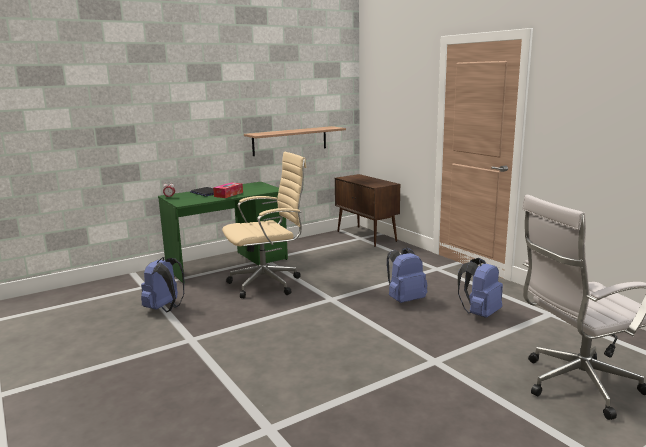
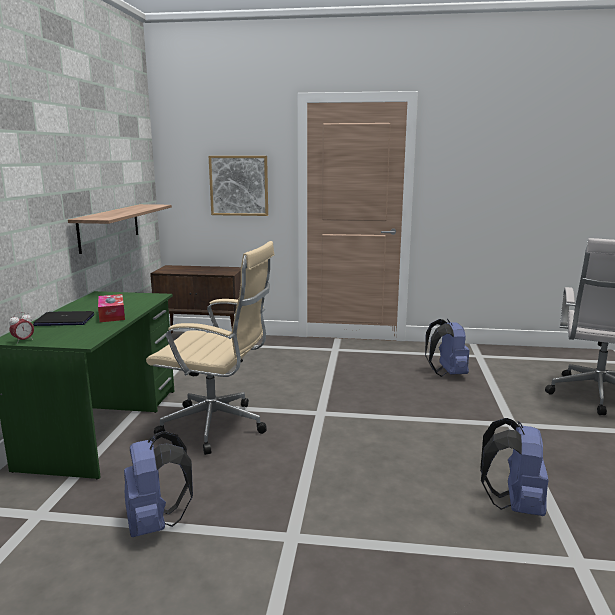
camera: 50 degrees left, 0 degrees up
beige office chair [222,152,307,298] -> beige office chair turned 90 degrees clockwise [146,241,274,455]
blue backpack [387,248,427,303] -> blue backpack moved to [480,418,548,516]
none -> picture [209,156,268,216]

